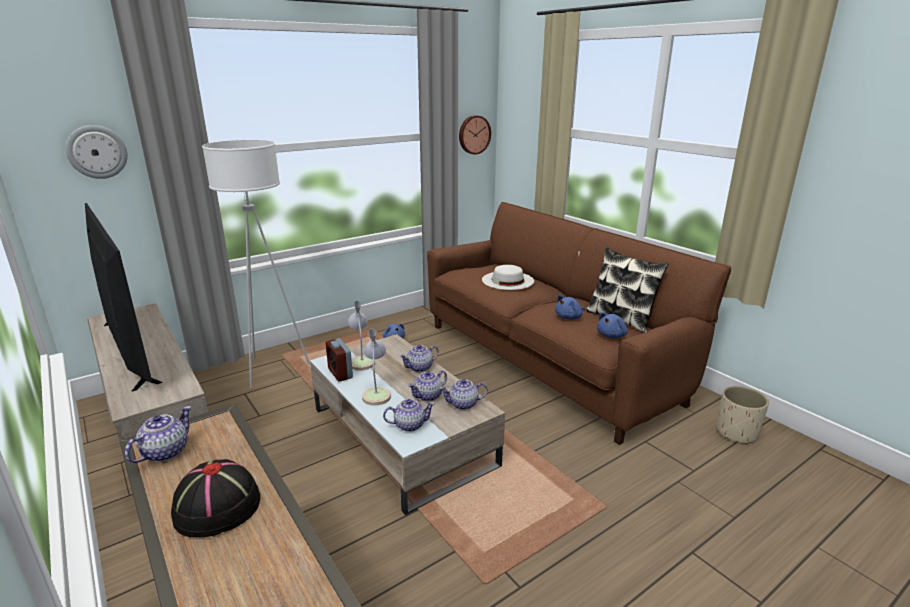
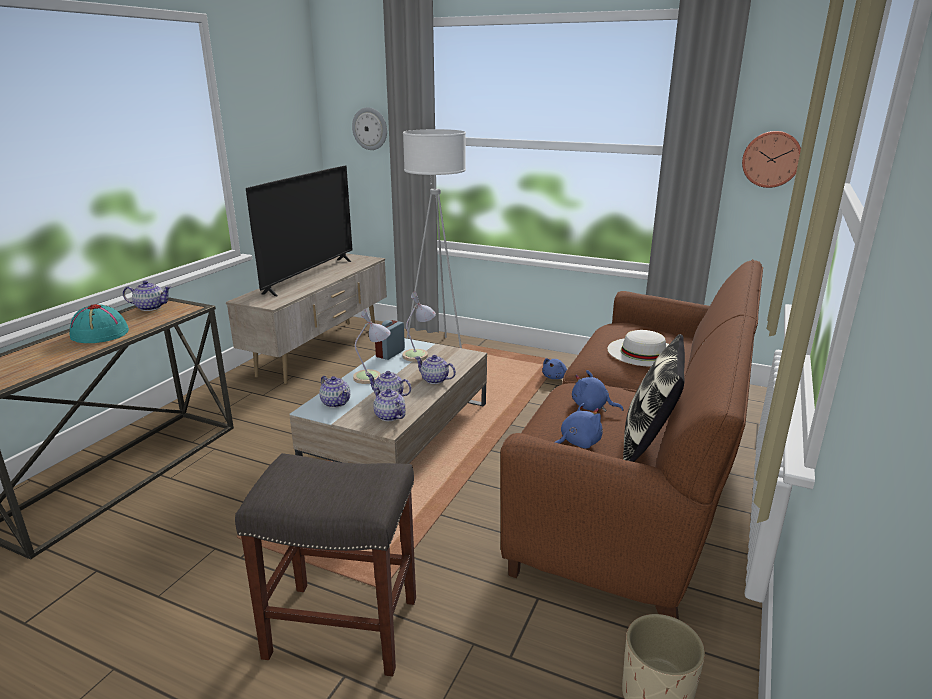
camera: 60 degrees right, 0 degrees up
black hat [171,459,260,537] -> turquoise hat [69,304,129,343]
blue plush toy [597,312,628,338] -> blue plush toy turned 135 degrees clockwise [555,403,603,449]
none -> grey stool [235,453,416,677]

